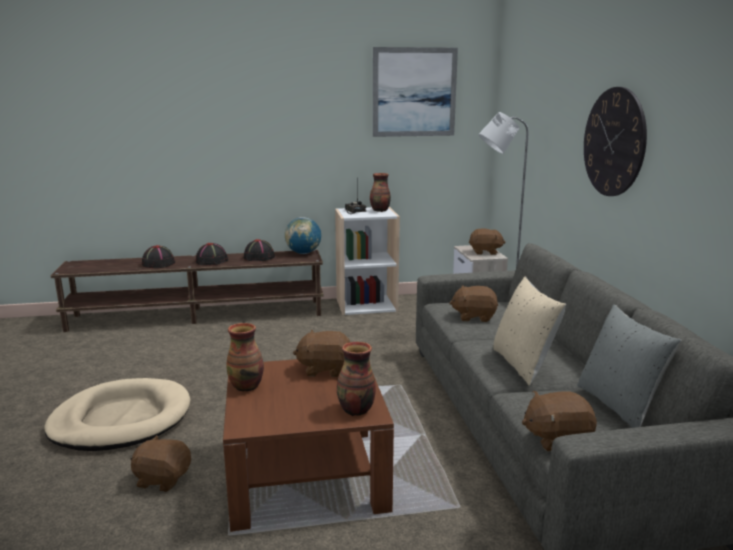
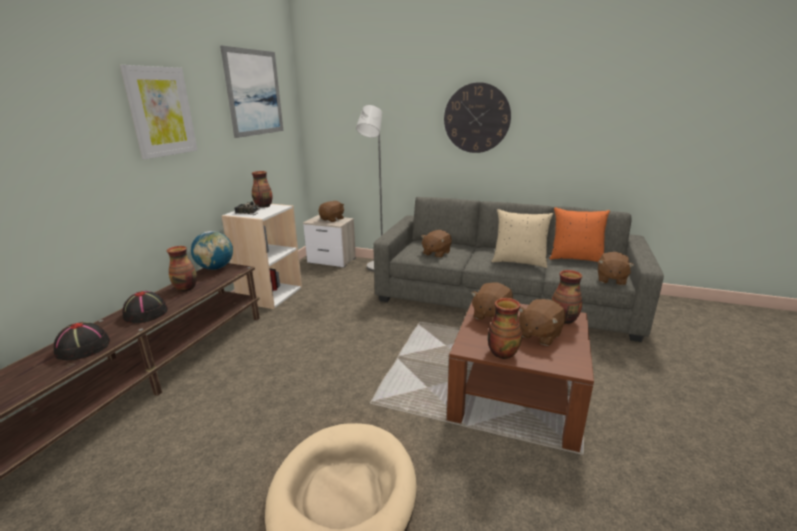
camera: 60 degrees left, 5 degrees up
brown plush toy [131,435,191,492] -> brown plush toy moved to [518,299,566,346]
black hat [244,239,275,261] -> vase [167,246,197,291]
grey pillow [577,305,681,428] -> orange pillow [549,207,610,262]
none -> picture [120,65,197,159]

